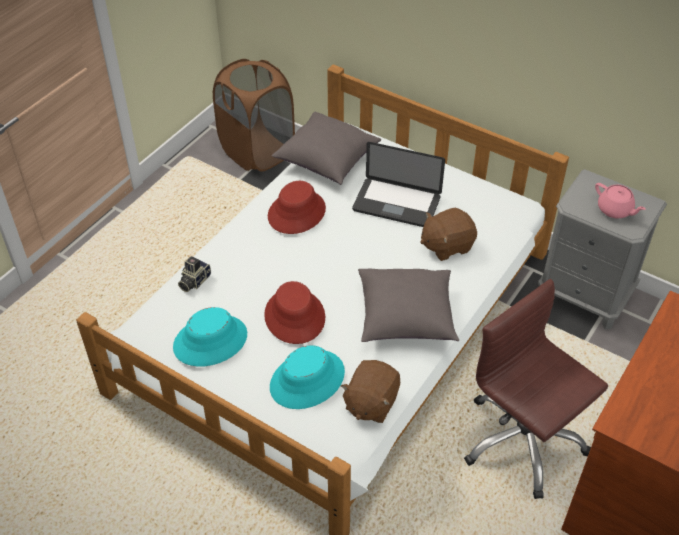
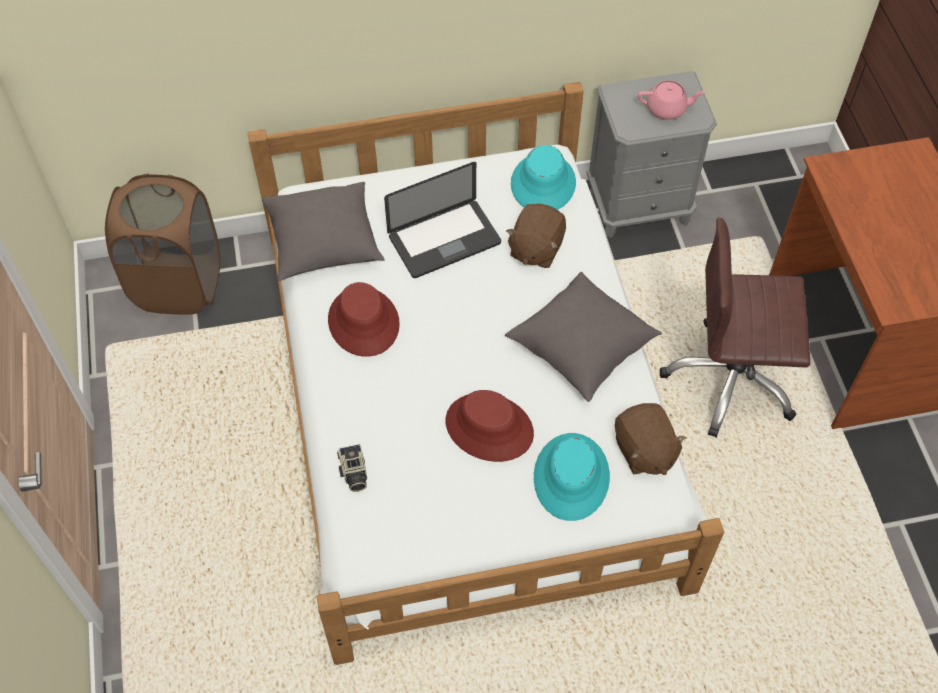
camera: 45 degrees left, 10 degrees up
turquoise hat [173,307,247,367] -> turquoise hat moved to [511,145,576,210]

